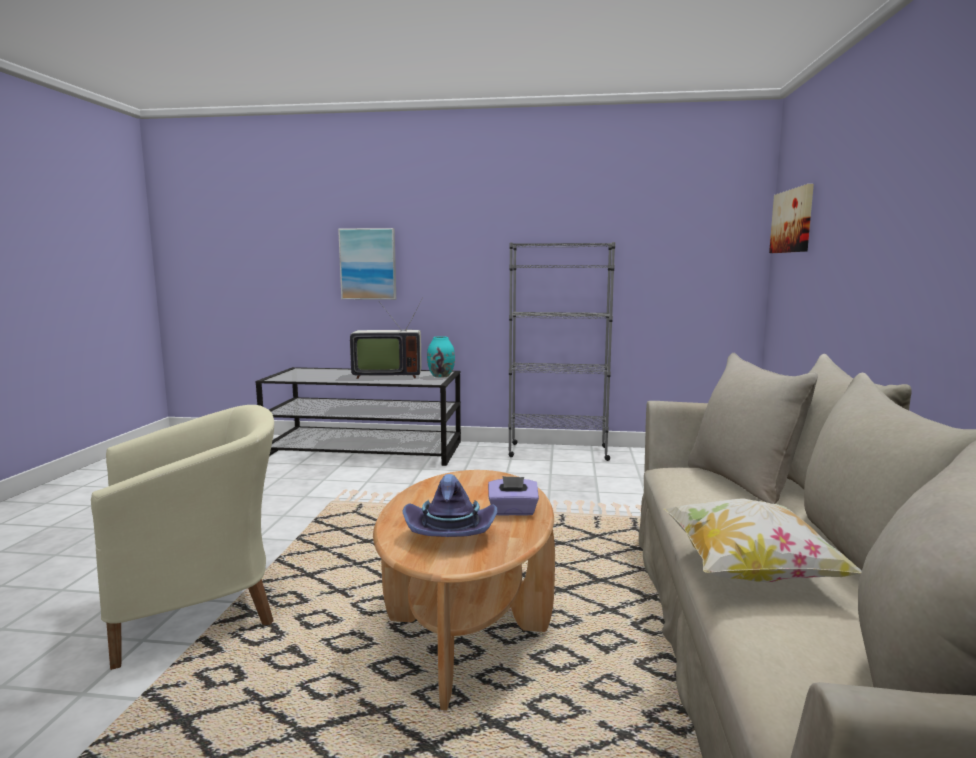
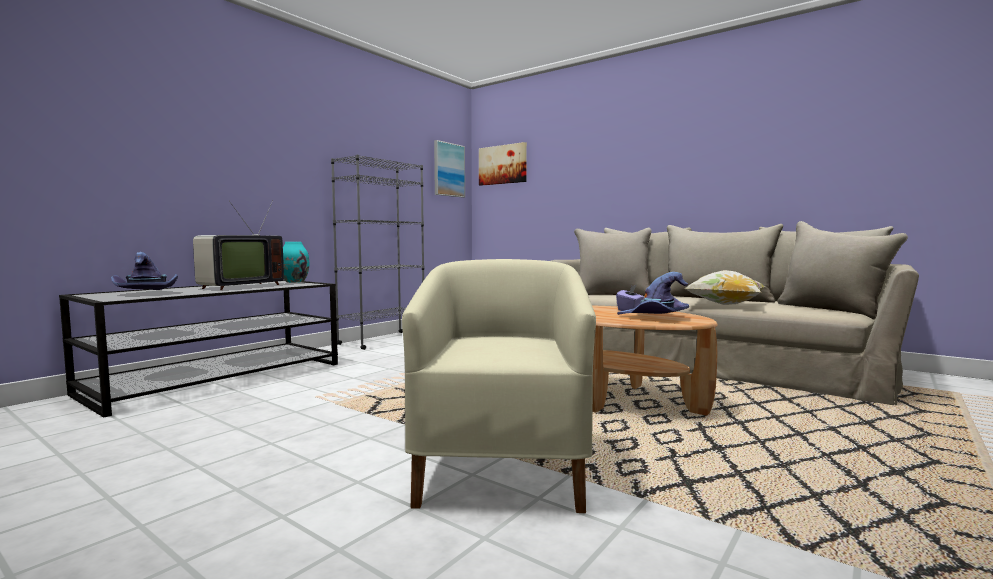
camera: 60 degrees left, 5 degrees down
picture [338,228,396,300] -> picture moved to [434,140,465,198]
none -> purple hat [111,252,178,290]

